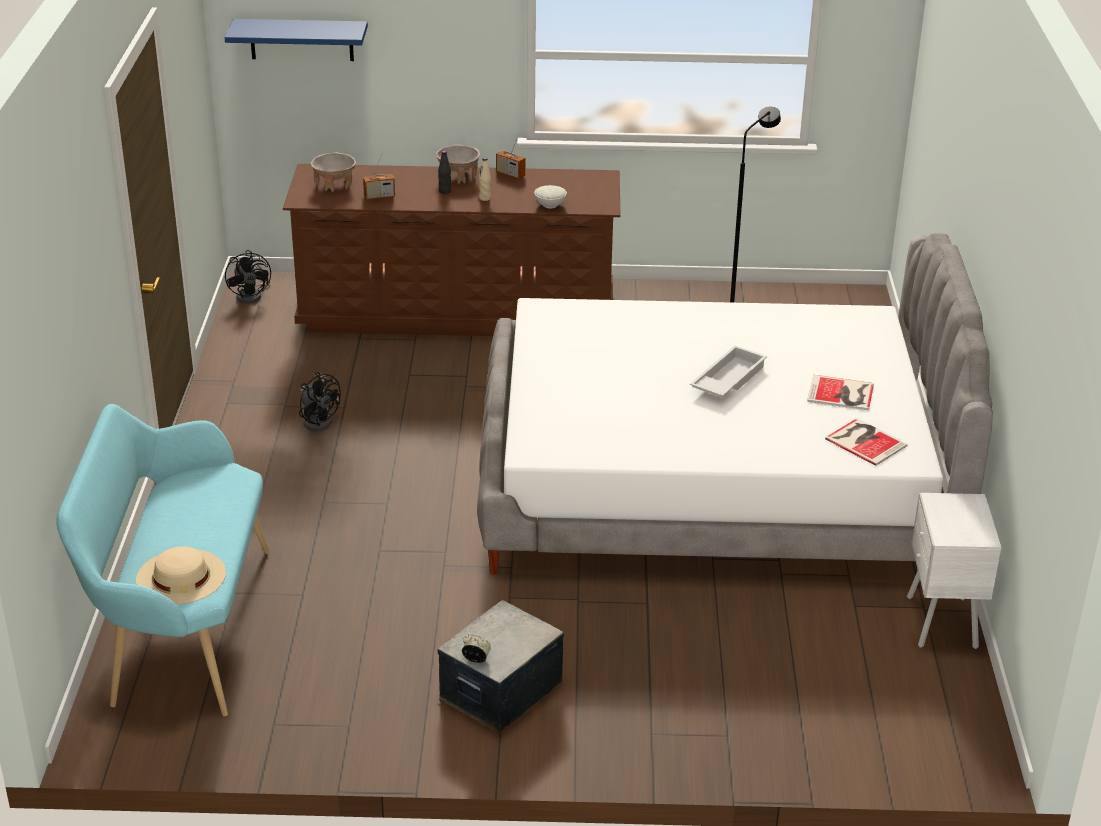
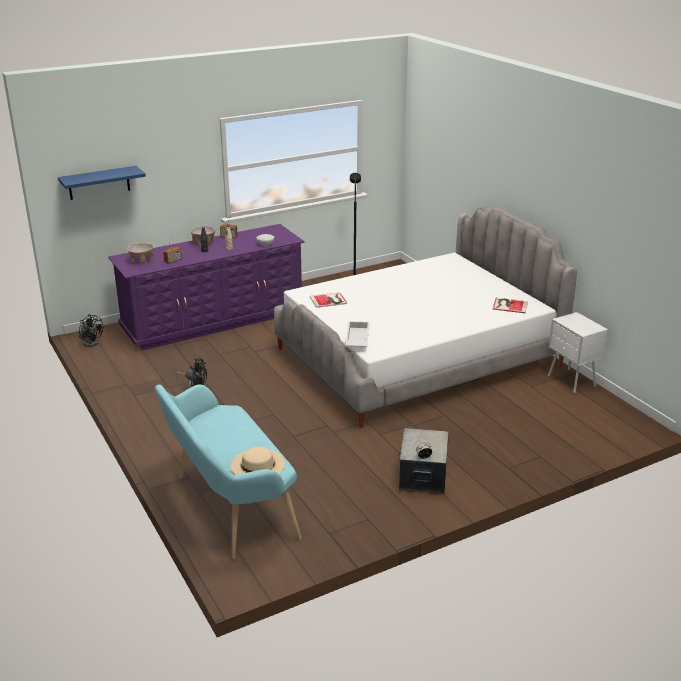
camera: 30 degrees left, 5 degrees down
brown dresser [283,164,620,336] -> purple dresser [108,224,305,350]
white tray [690,346,767,397] -> white tray moved to [345,321,370,347]
book [807,375,874,411] -> book moved to [310,292,347,308]

